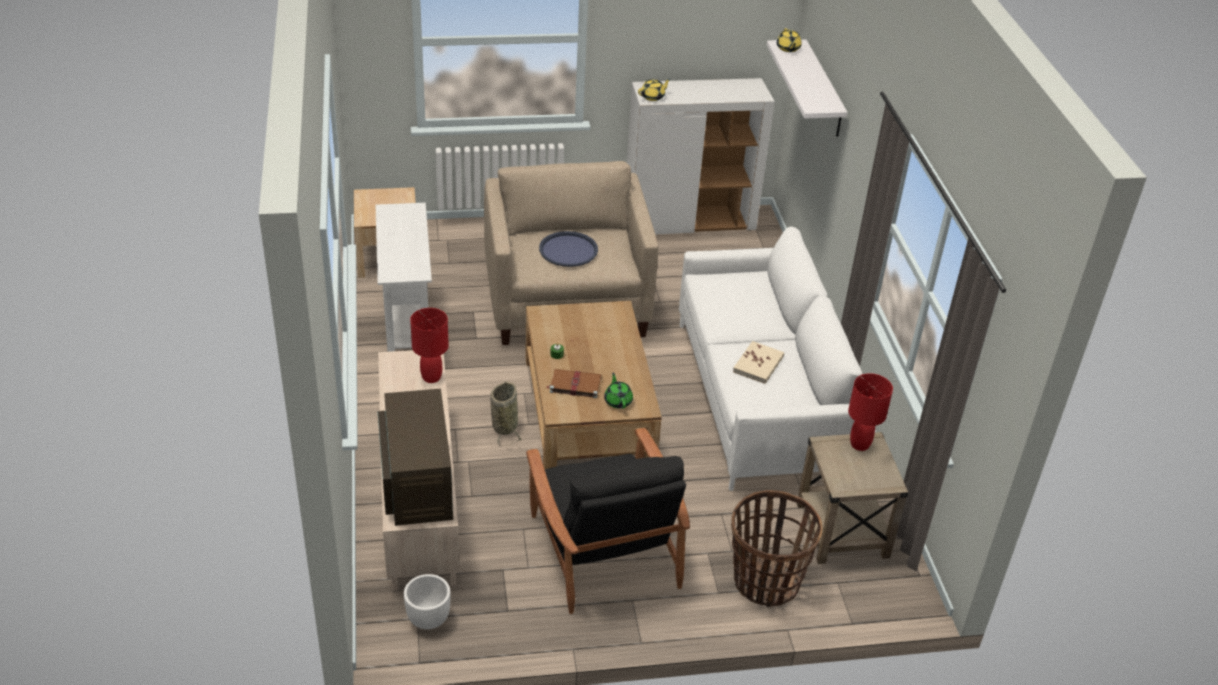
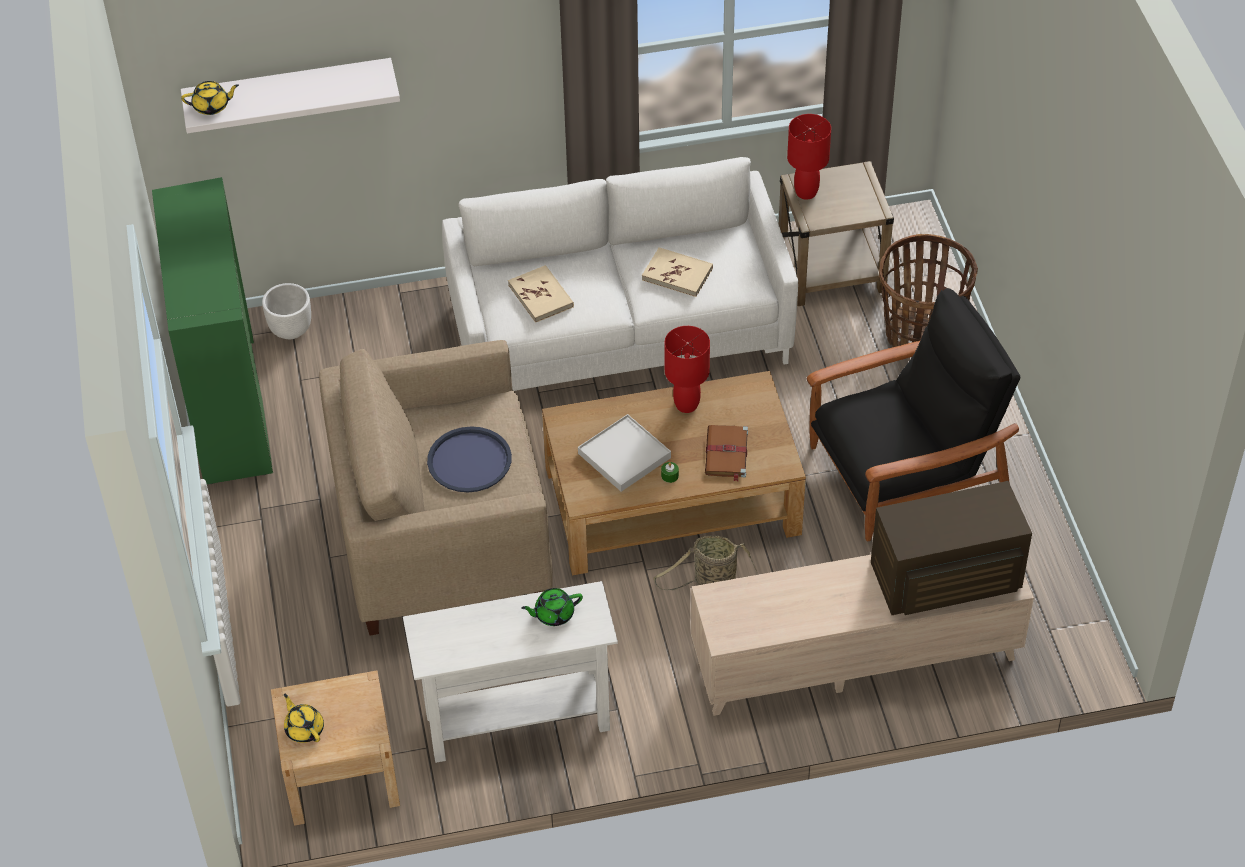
camera: 90 degrees left, 10 degrees up
white planter [404,574,450,629] -> white planter moved to [262,283,311,339]
red table lamp [410,308,449,383] -> red table lamp moved to [665,326,710,413]
green teapot [604,373,633,409] -> green teapot moved to [521,588,583,626]
white cabinet [627,78,775,235] -> green cabinet [152,177,273,484]
yellow teapot [638,79,671,101] -> yellow teapot moved to [284,694,324,743]
none -> beige book [508,265,574,323]
none -> white tray [578,414,671,492]

